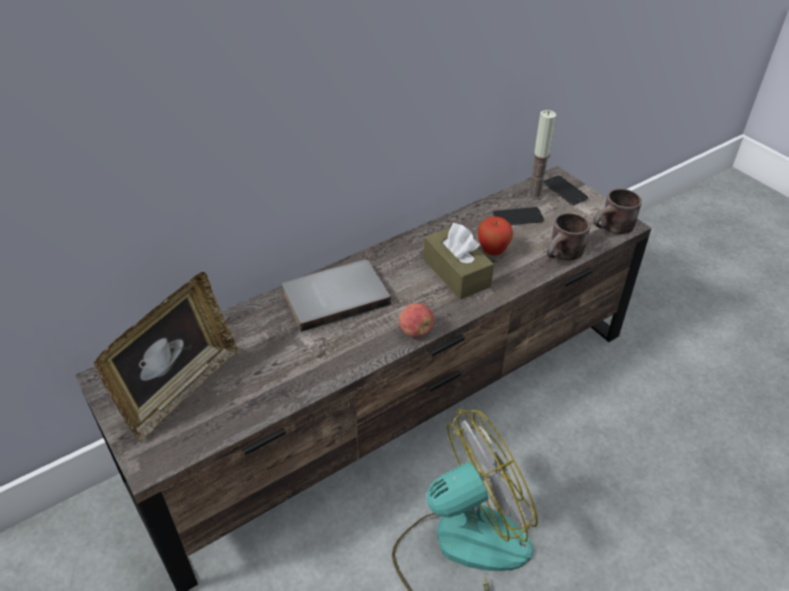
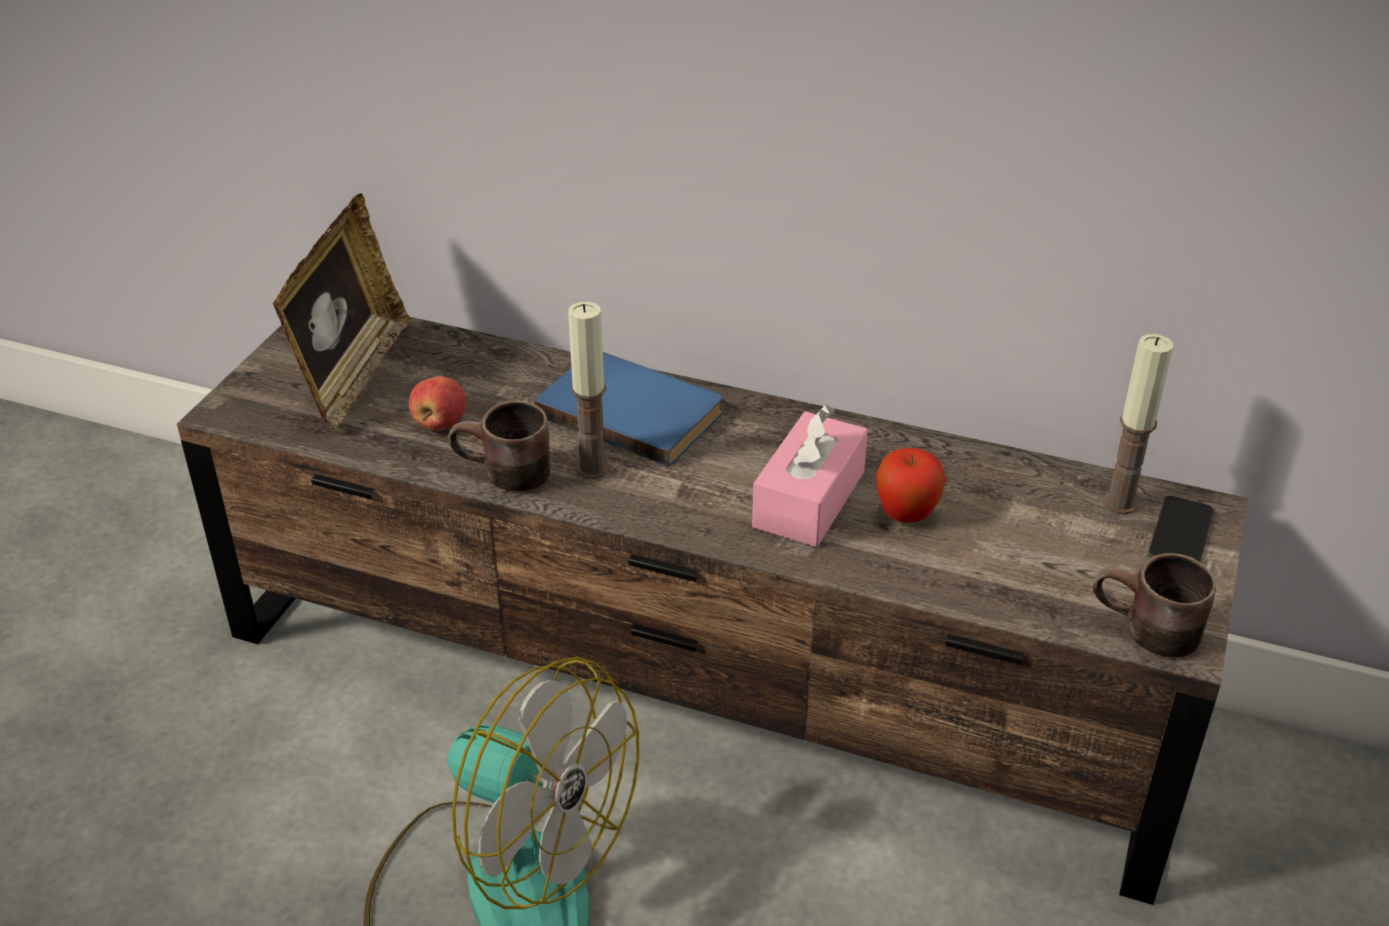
camera: 55 degrees right, 5 degrees down
picture frame [94,272,239,441] -> picture frame turned 75 degrees counterclockwise [273,193,412,430]
grey book [282,260,391,332] -> blue book [533,352,722,467]
apple [399,303,434,337] -> apple moved to [409,376,466,431]
brown tissue box [424,223,494,299] -> pink tissue box [752,405,868,547]
phone [492,207,544,225] -> none
brown mug [547,213,590,260] -> brown mug moved to [448,401,551,492]
none -> candle [568,302,609,479]

